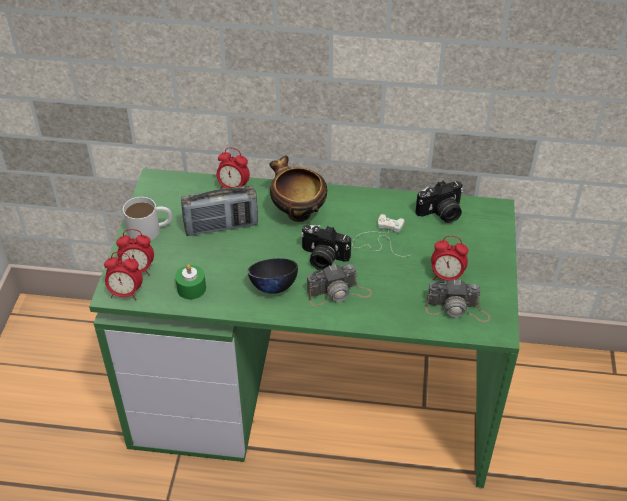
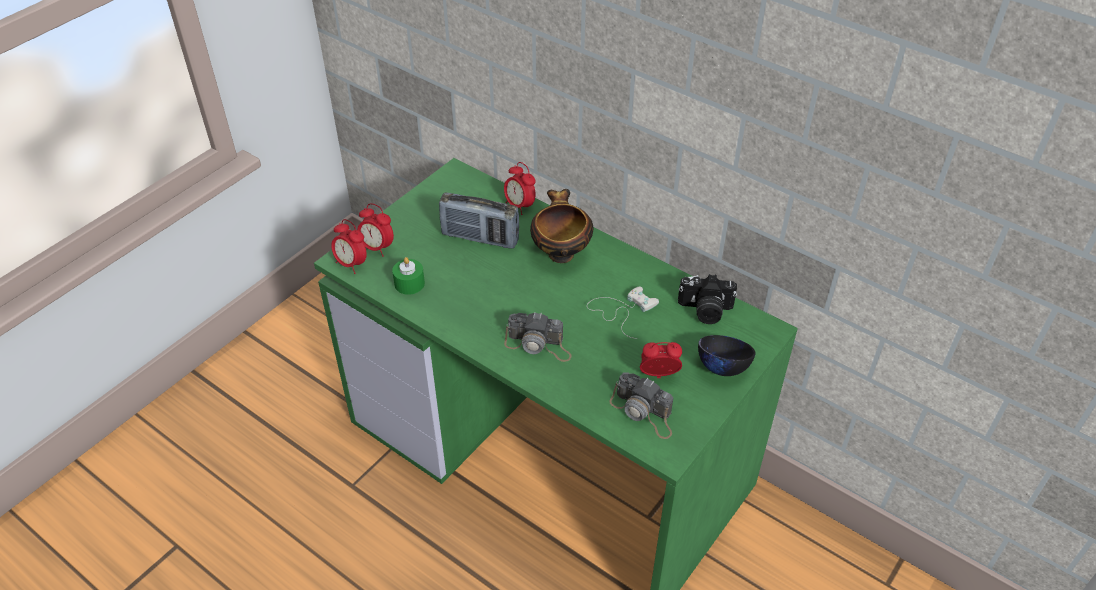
camera: 30 degrees right, 0 degrees up
white mug [123,197,172,241] -> none
black bowl [248,258,298,294] -> black bowl moved to [698,335,756,376]
camera [301,225,351,271] -> none
alarm clock [431,236,468,281] -> alarm clock turned 135 degrees clockwise [640,342,682,378]

